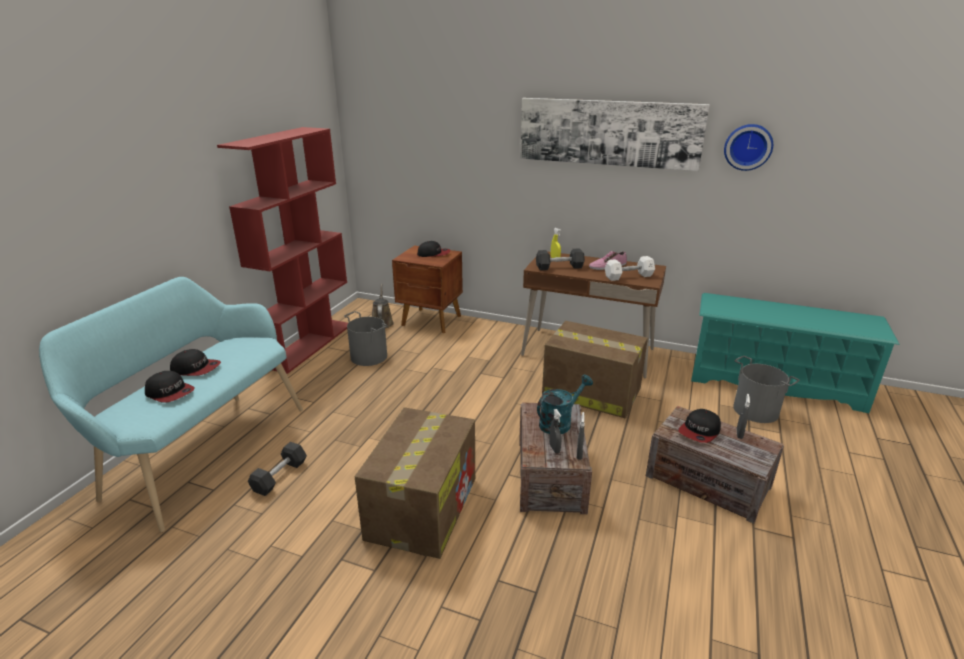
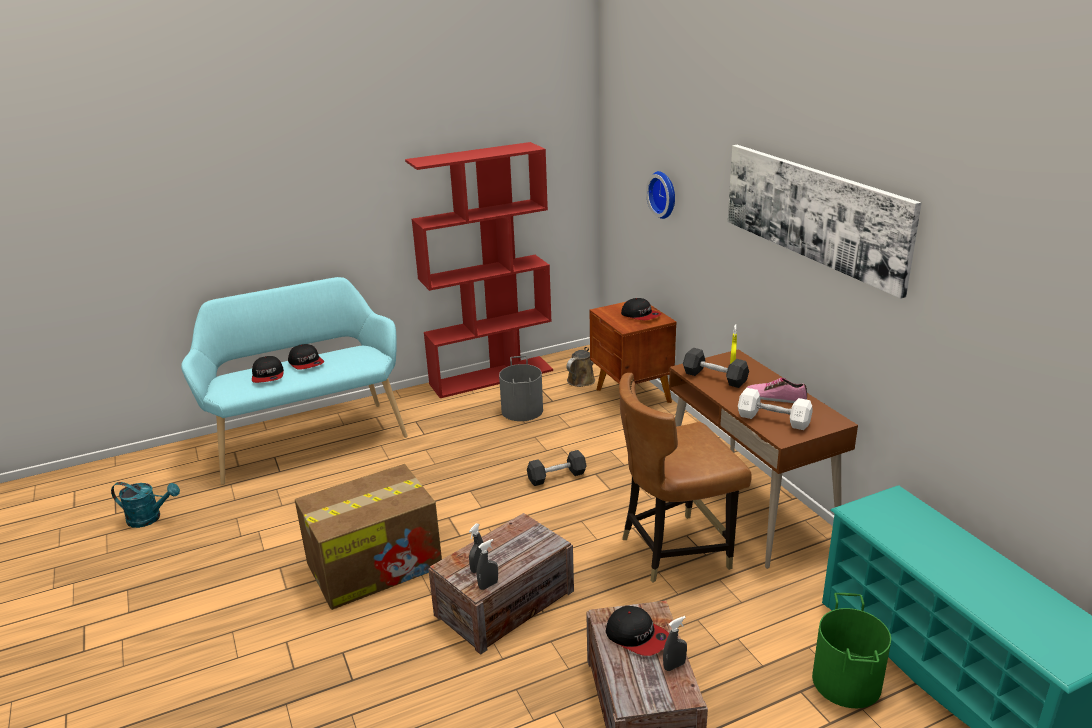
camera: 45 degrees right, 0 degrees up
black dumbbell [248,442,307,496] -> black dumbbell moved to [527,450,587,486]
turquoise watering can [537,375,593,434] -> turquoise watering can moved to [111,482,180,528]
cardboard box [542,321,648,418] -> brown chair [619,373,752,583]
cap [678,409,721,443] -> cap turned 135 degrees counterclockwise [606,606,669,656]
wall clock [724,124,773,171] -> wall clock moved to [646,171,675,219]
grey bucket [733,356,800,423] -> green bucket [812,593,891,708]

